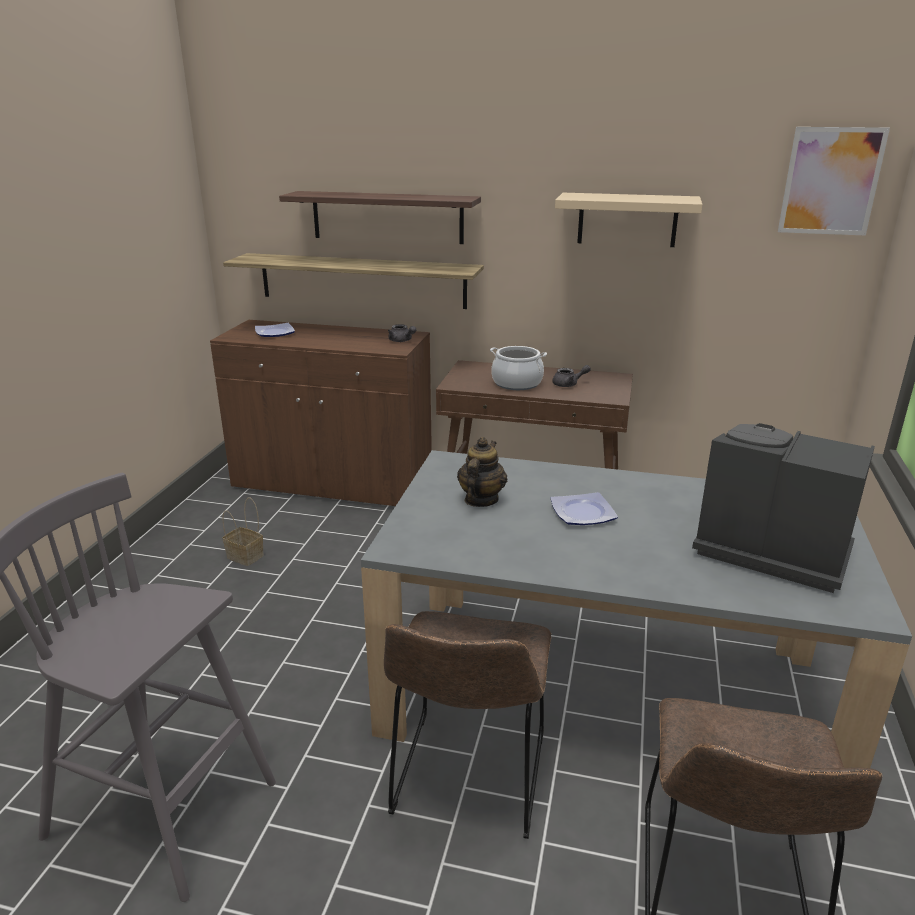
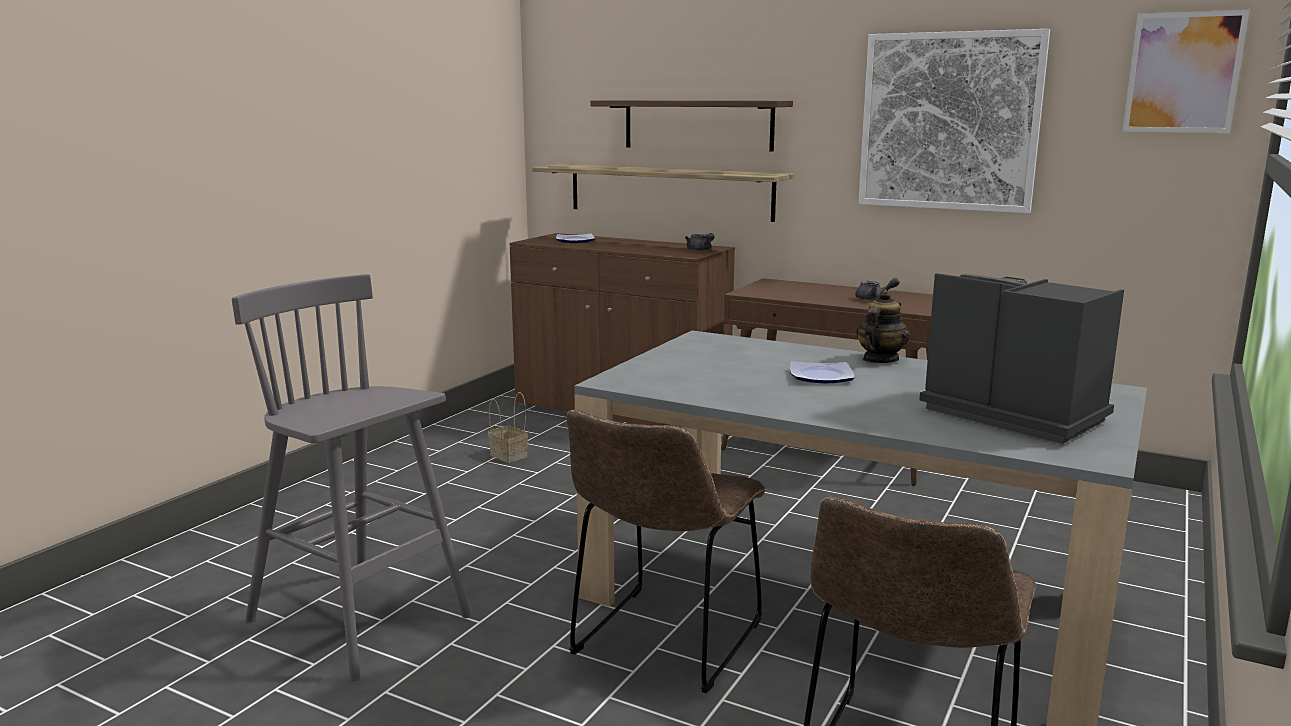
camera: 15 degrees right, 10 degrees down
teapot [457,437,507,507] -> teapot moved to [856,289,910,363]
cooking pot [490,346,547,390] -> none
beige shelf [555,193,703,247] -> picture [858,29,1050,213]

